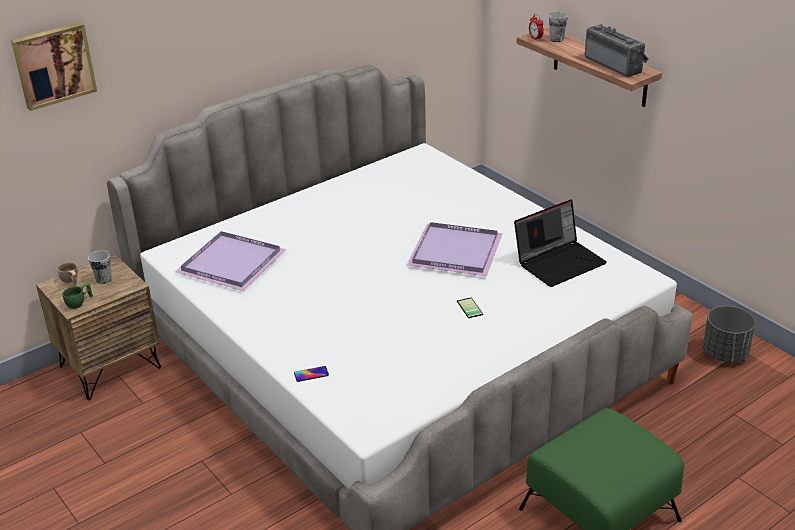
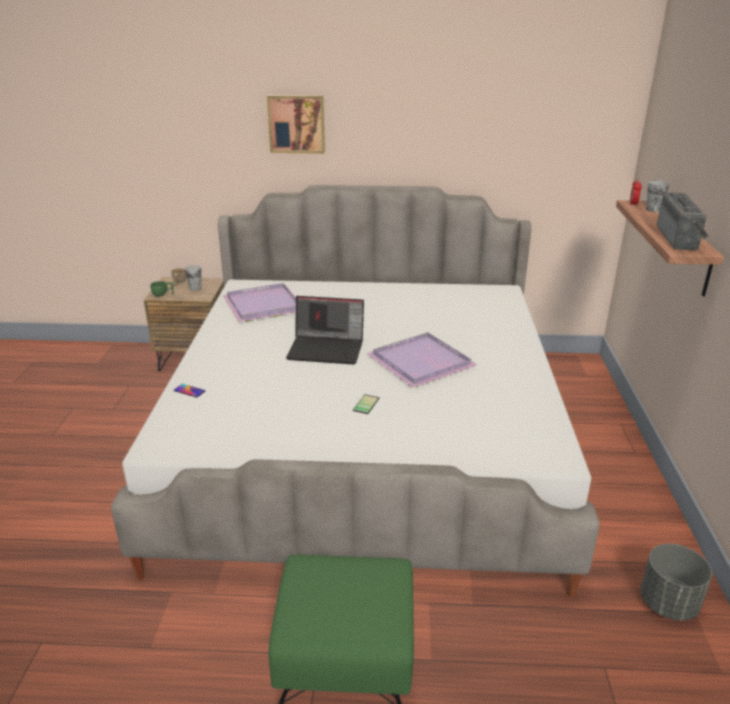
camera: 40 degrees right, 5 degrees down
picture [11,22,97,111] -> picture moved to [267,95,325,154]
laptop [514,199,607,287] -> laptop moved to [286,296,364,364]

